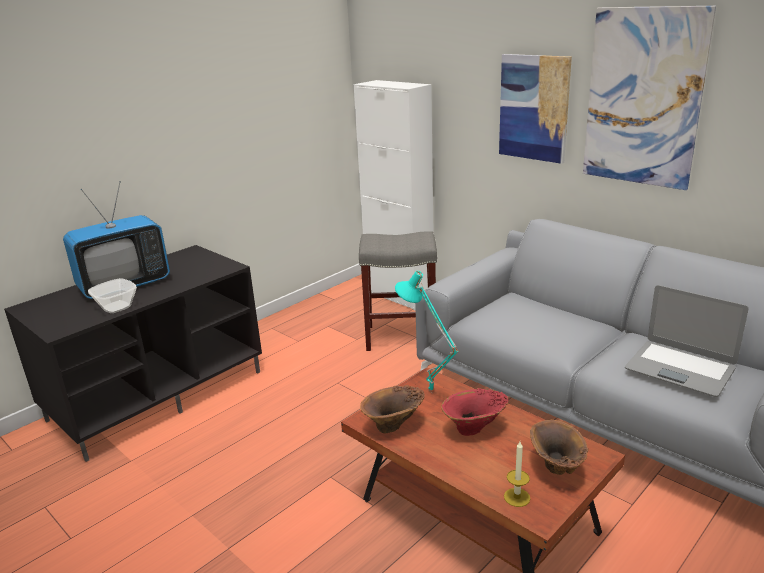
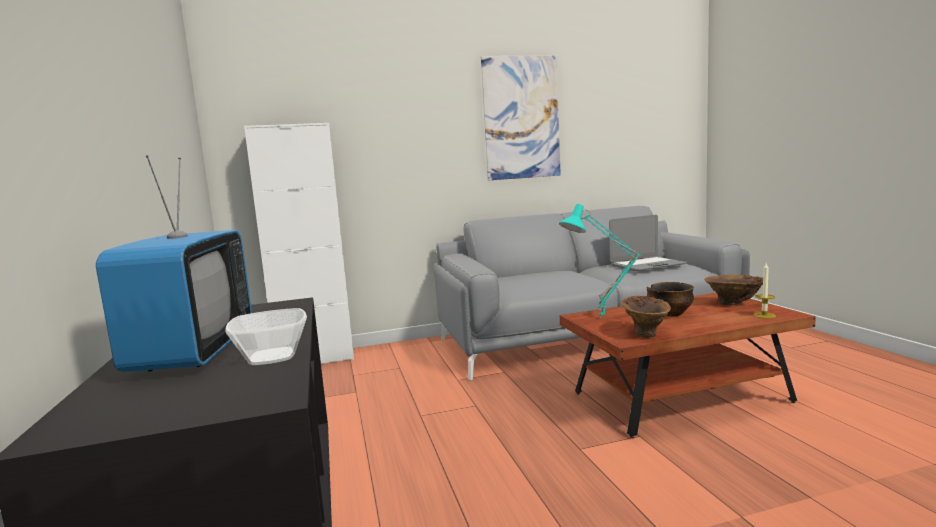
camera: 60 degrees left, 15 degrees down
grey stool [359,231,437,351] -> none
red vase [441,388,508,436] -> bowl [647,282,694,316]
picture [499,54,572,164] -> none

